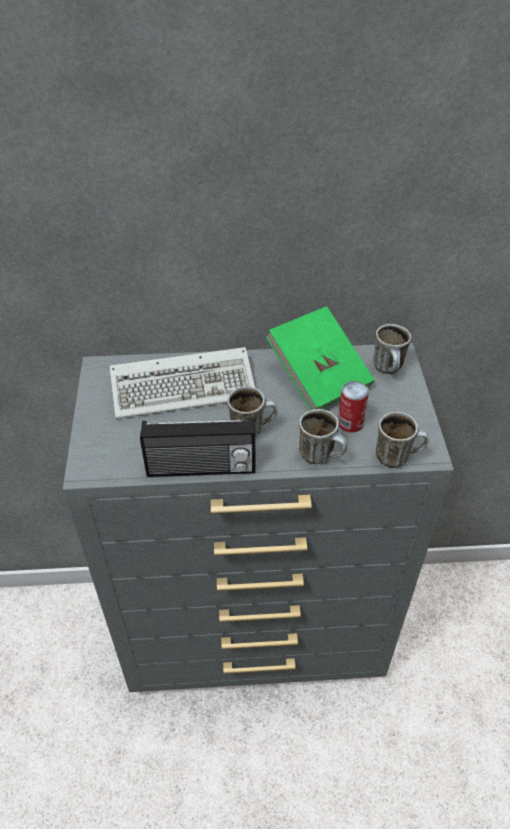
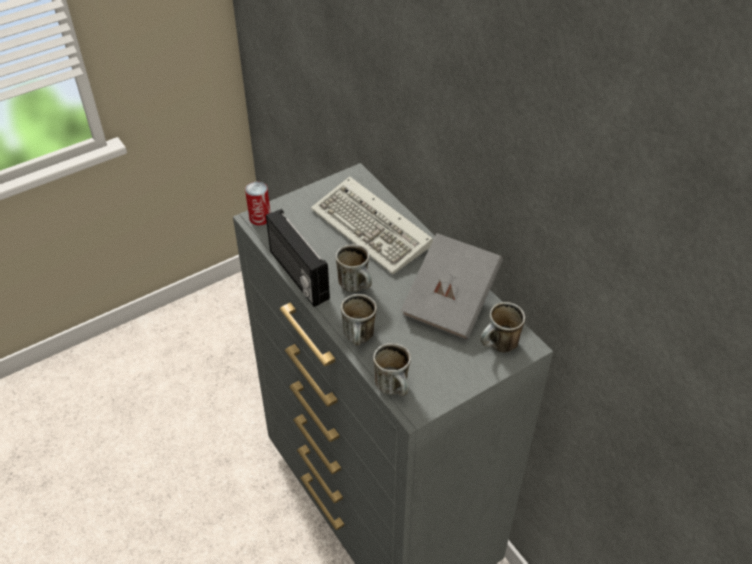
camera: 60 degrees right, 0 degrees up
green book [266,306,375,410] -> grey book [400,233,503,340]
can [338,381,369,433] -> can moved to [245,181,271,226]

